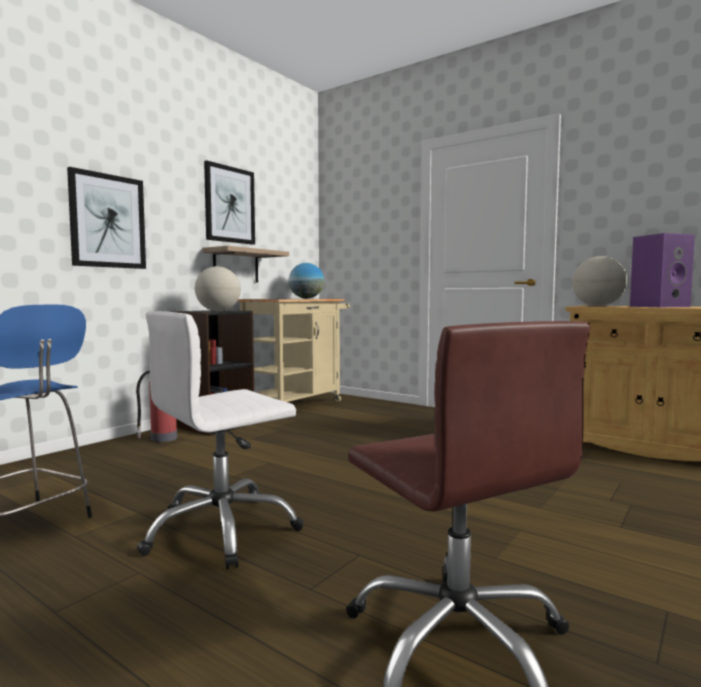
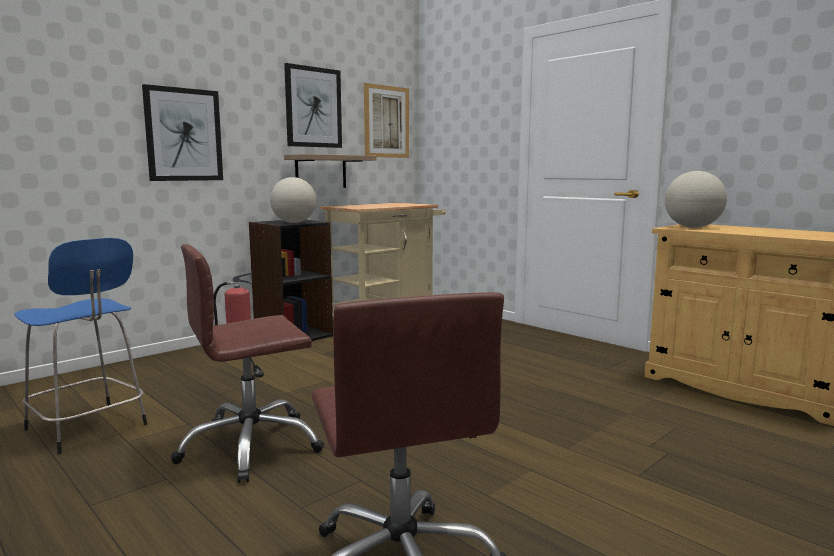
camera: 10 degrees right, 5 degrees up
white office chair [137,311,304,569] -> brown office chair [171,244,325,483]
globe [289,263,324,299] -> none
purple speaker [630,233,695,307] -> none
none -> picture [364,83,409,158]

